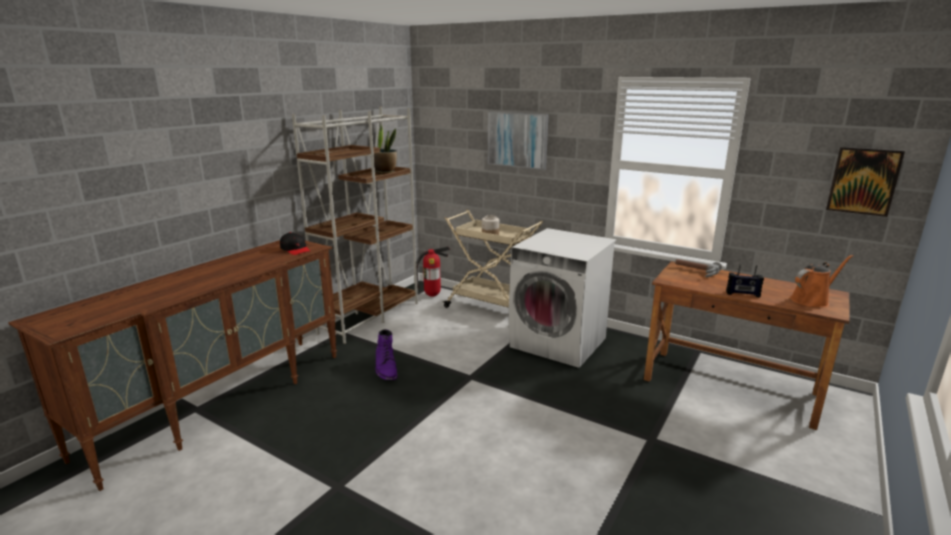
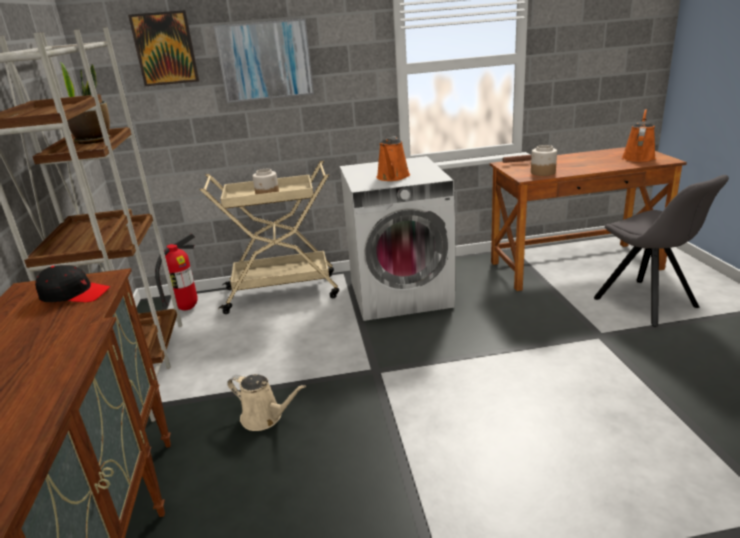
camera: 40 degrees left, 5 degrees up
purple boot [375,329,397,380] -> beige watering can [227,374,306,431]
radio [726,264,764,297] -> none
picture [826,147,905,217] -> picture moved to [128,10,199,86]
none -> orange watering can [377,136,410,181]
none -> jar [531,145,557,176]
none -> grey chair [594,175,729,327]

